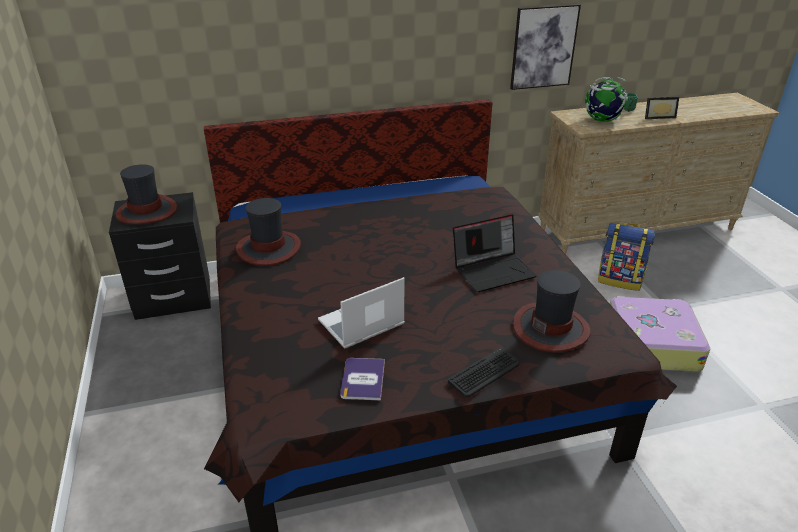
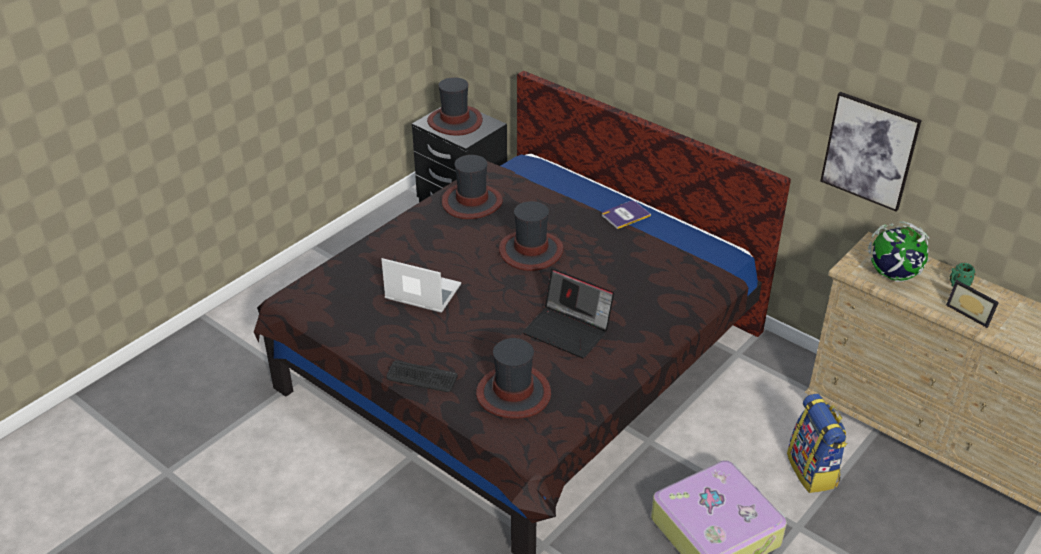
camera: 55 degrees right, 5 degrees up
book [340,358,385,401] -> book moved to [602,201,651,229]
none -> hat [499,201,564,271]

